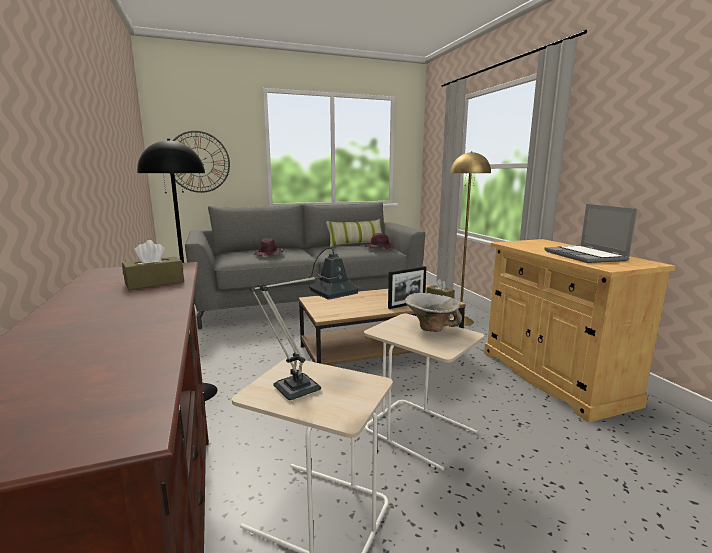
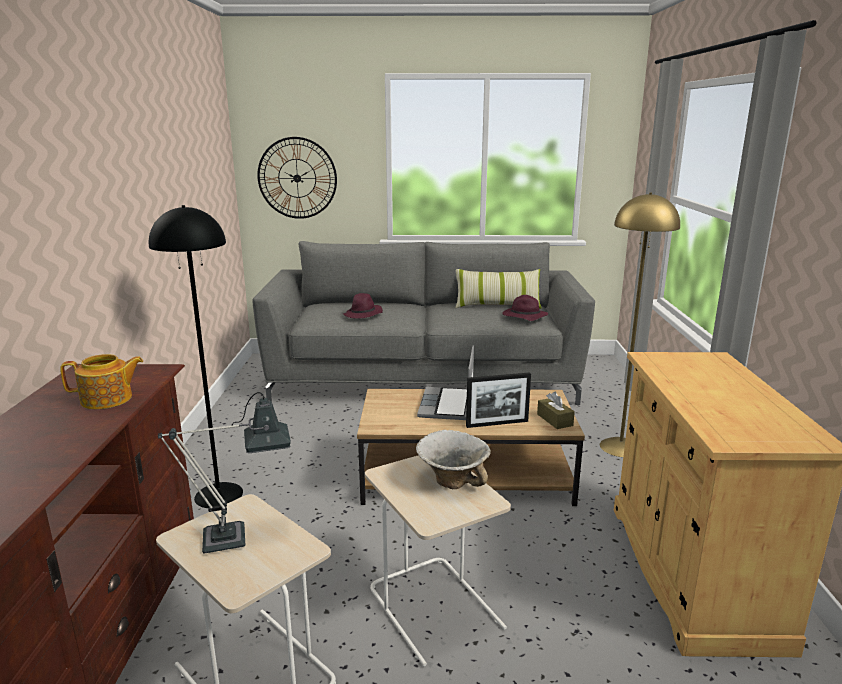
camera: 20 degrees right, 5 degrees up
brown tissue box [122,240,184,290] -> teapot [60,354,143,409]
laptop [544,204,637,263] -> laptop moved to [417,345,474,420]

